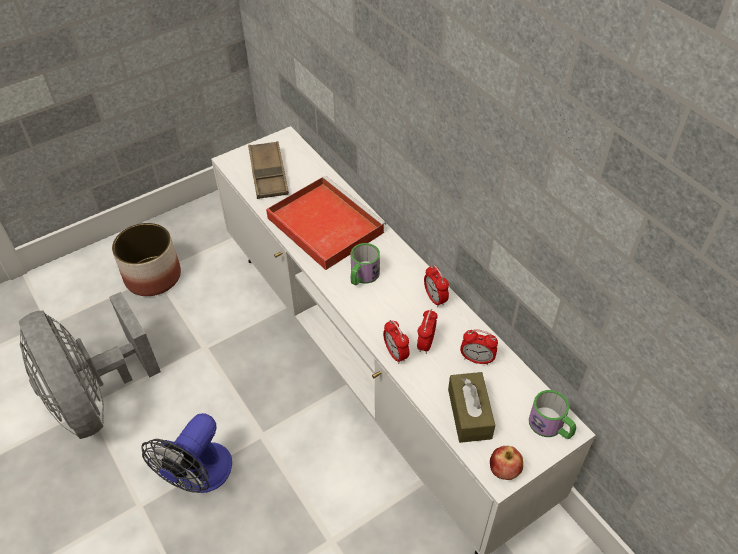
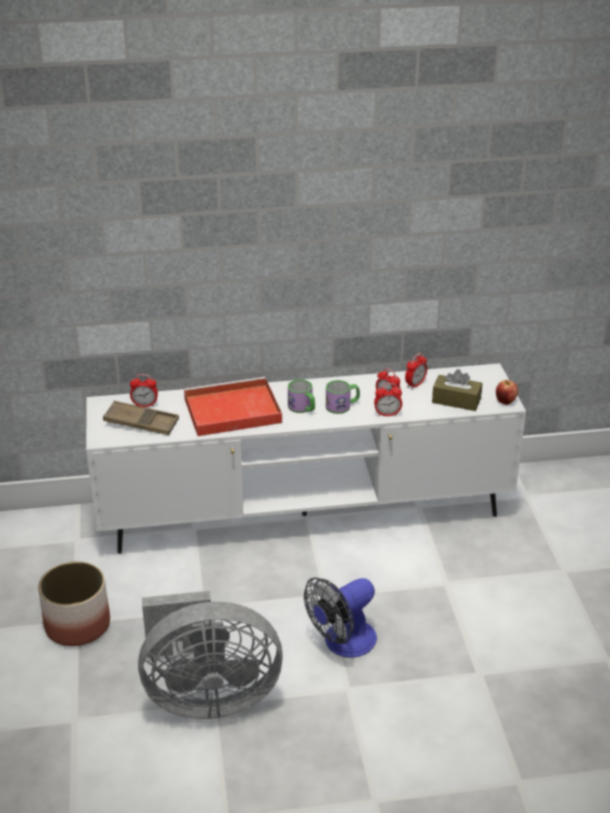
camera: 65 degrees left, 15 degrees down
fan [141,413,232,493] -> fan turned 90 degrees clockwise [304,578,377,658]
alarm clock [424,265,449,307] -> alarm clock moved to [130,374,158,407]
mug [529,390,576,439] -> mug moved to [326,380,360,414]

